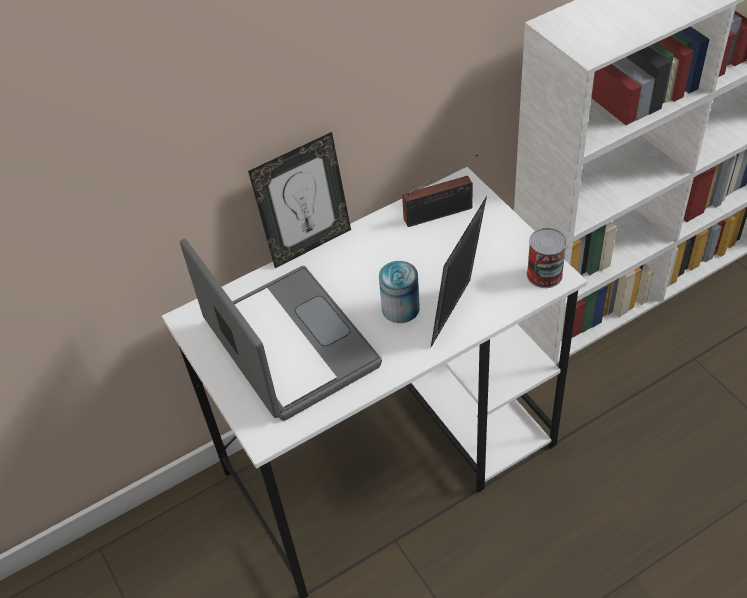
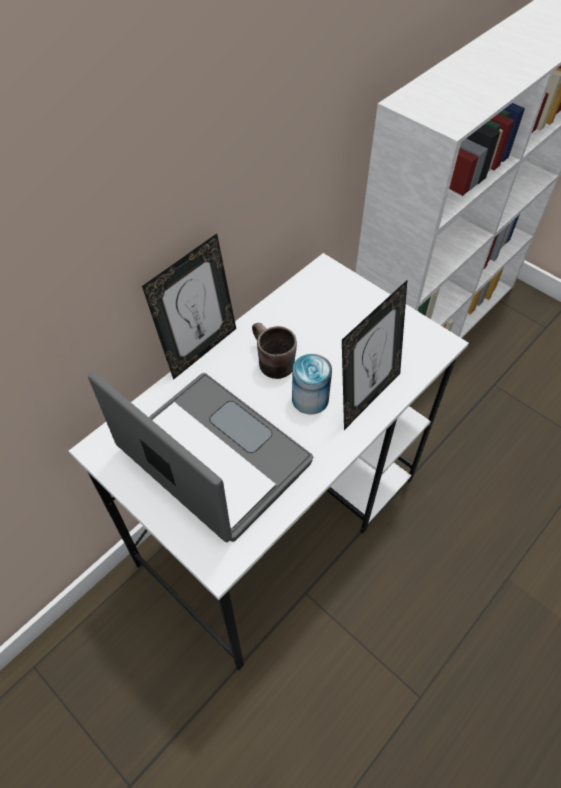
camera: 20 degrees left, 5 degrees up
radio [402,154,478,227] -> none
picture frame [431,196,487,347] -> picture frame turned 150 degrees counterclockwise [342,280,407,430]
can [527,228,567,288] -> none
none -> brown mug [252,323,297,379]

